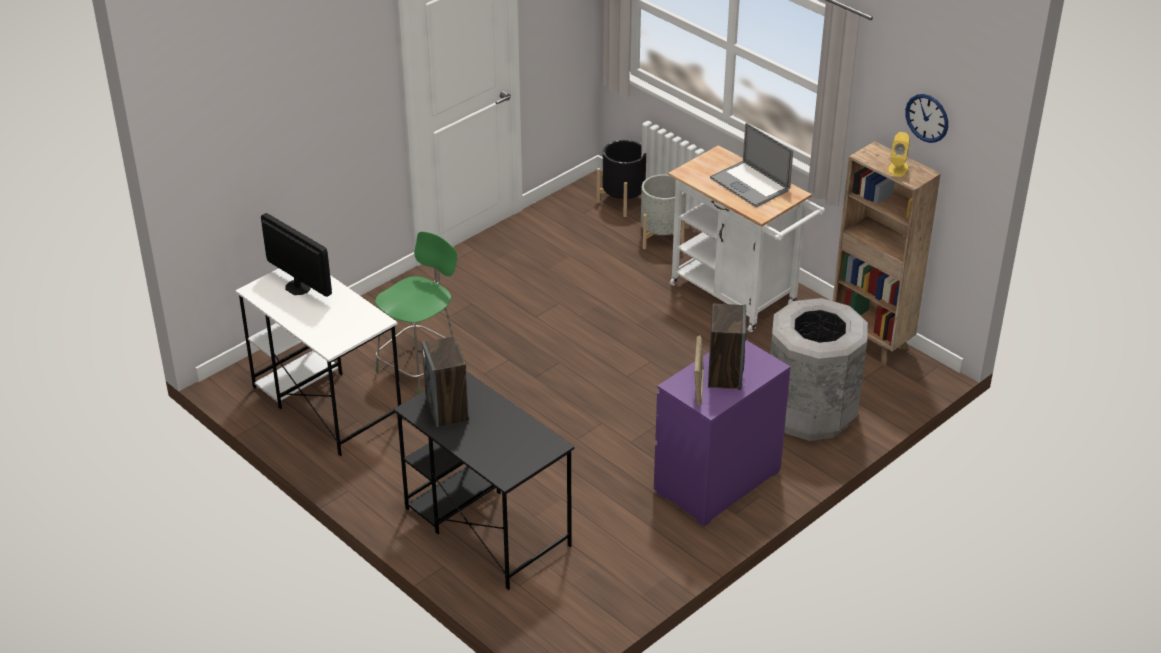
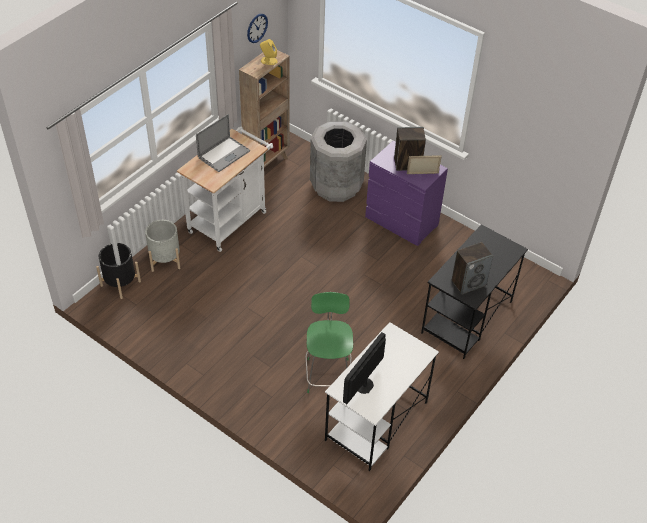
camera: 100 degrees left, 10 degrees up
green chair [375,231,457,394] -> green chair turned 60 degrees clockwise [305,292,353,393]

